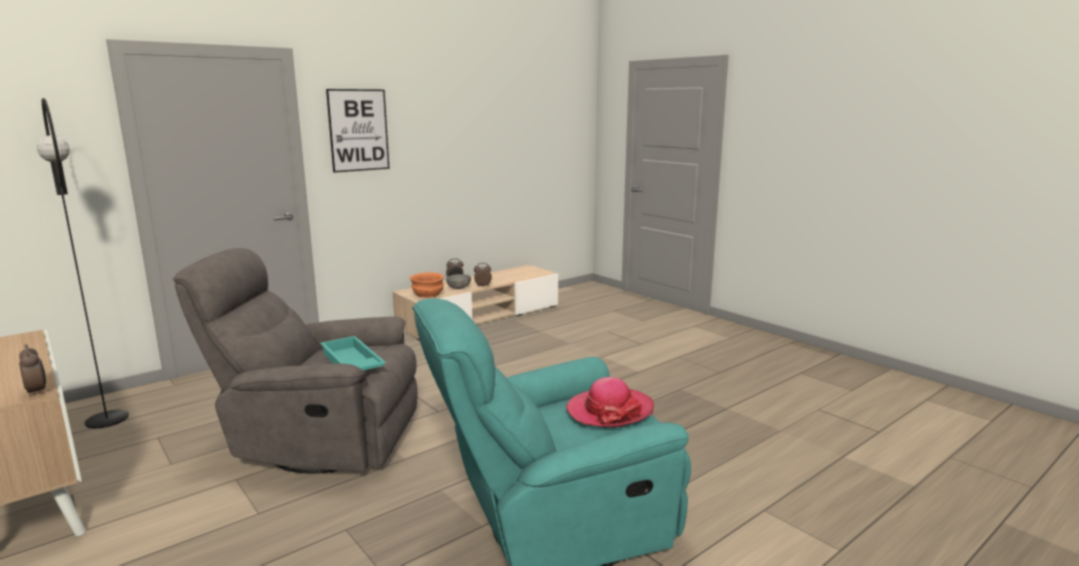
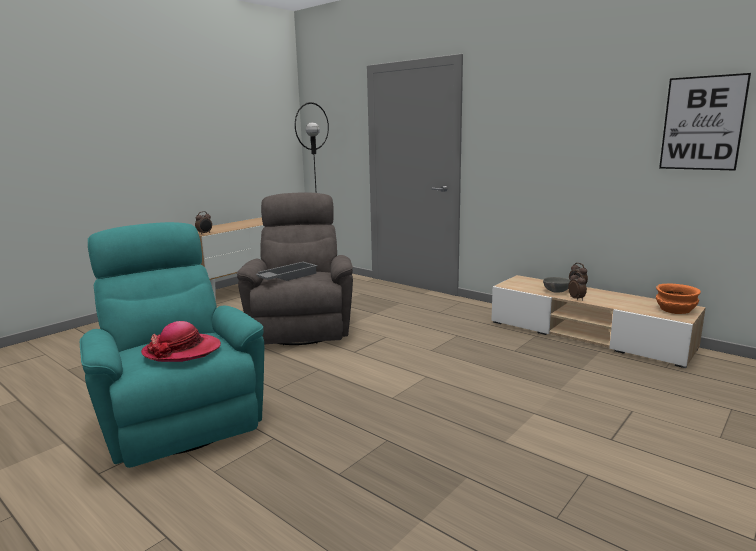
camera: 80 degrees right, 0 degrees up
turquoise tray [320,336,386,370] -> grey tray [256,262,318,281]
picture [326,89,390,172] -> picture moved to [659,73,751,171]
orange bowl [410,272,444,298] -> orange bowl moved to [656,283,701,314]

